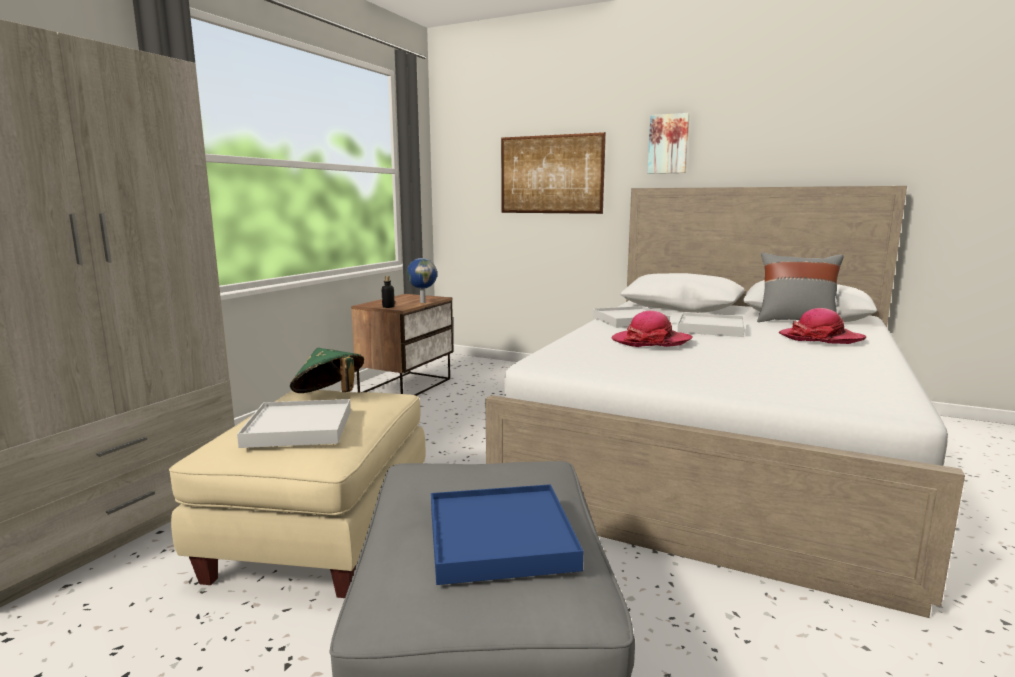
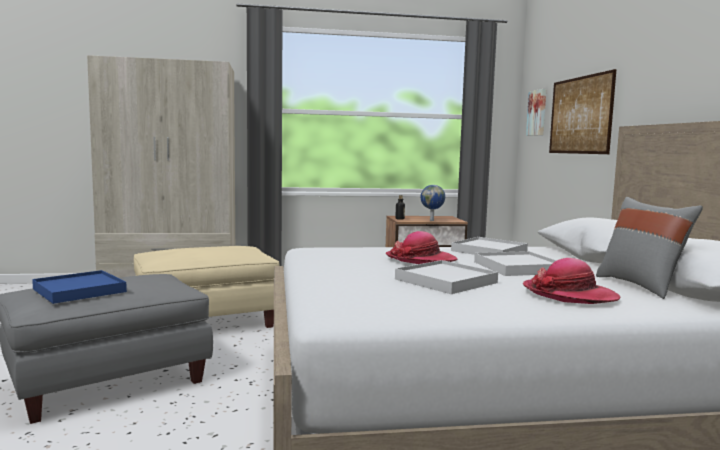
camera: 55 degrees right, 5 degrees down
white tray [237,399,351,448] -> white tray moved to [395,260,498,294]
green hat [290,348,364,393] -> none
picture [647,113,690,174] -> picture moved to [526,89,546,136]

